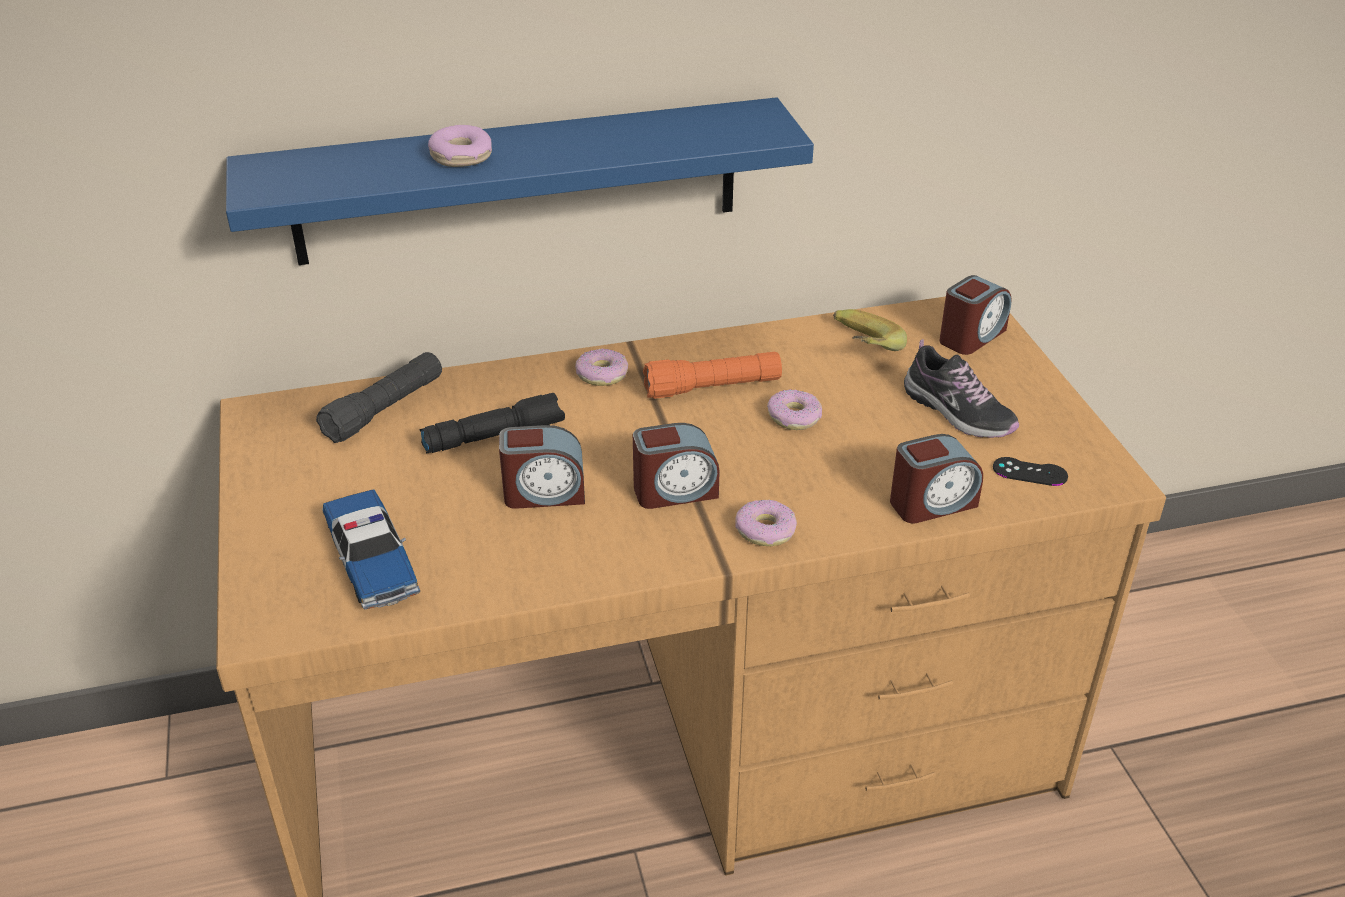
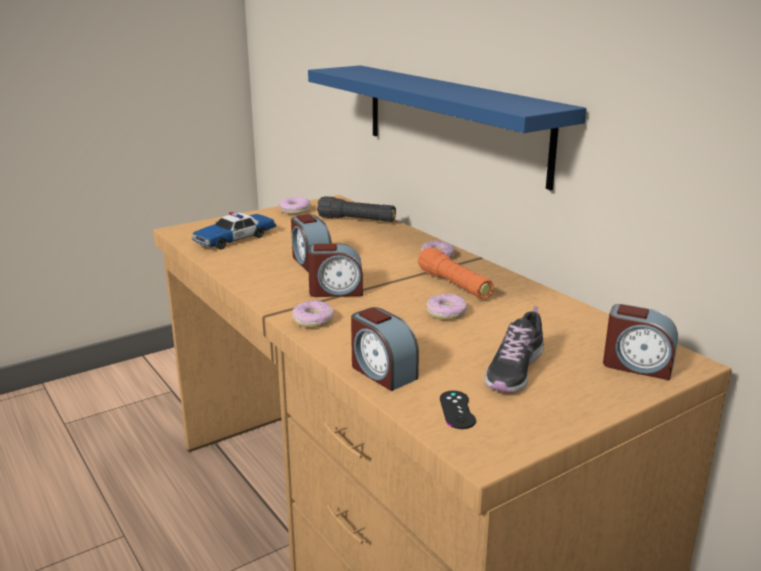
camera: 70 degrees right, 15 degrees down
black flashlight [419,393,565,454] -> none
donut [428,125,492,167] -> donut moved to [279,197,311,215]
alarm clock [633,423,720,509] -> alarm clock turned 60 degrees counterclockwise [308,243,363,297]
banana [833,309,907,351] -> none

